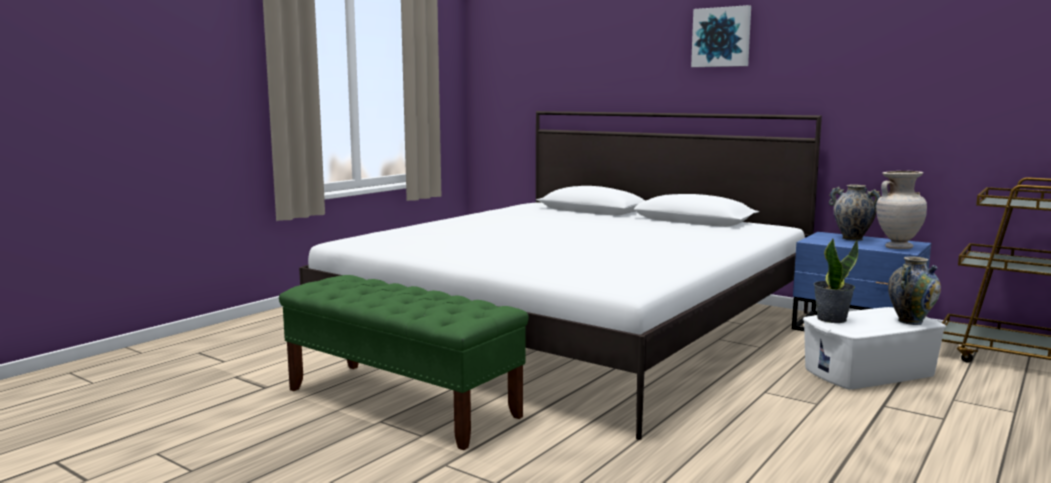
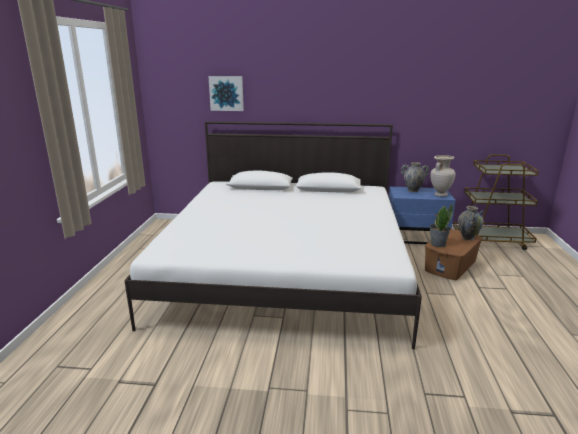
camera: 30 degrees left, 10 degrees up
green bench [279,275,529,450] -> none
picture [691,5,751,67] -> picture moved to [208,76,244,111]
white storage box [803,307,946,390] -> brown storage box [425,229,482,280]

